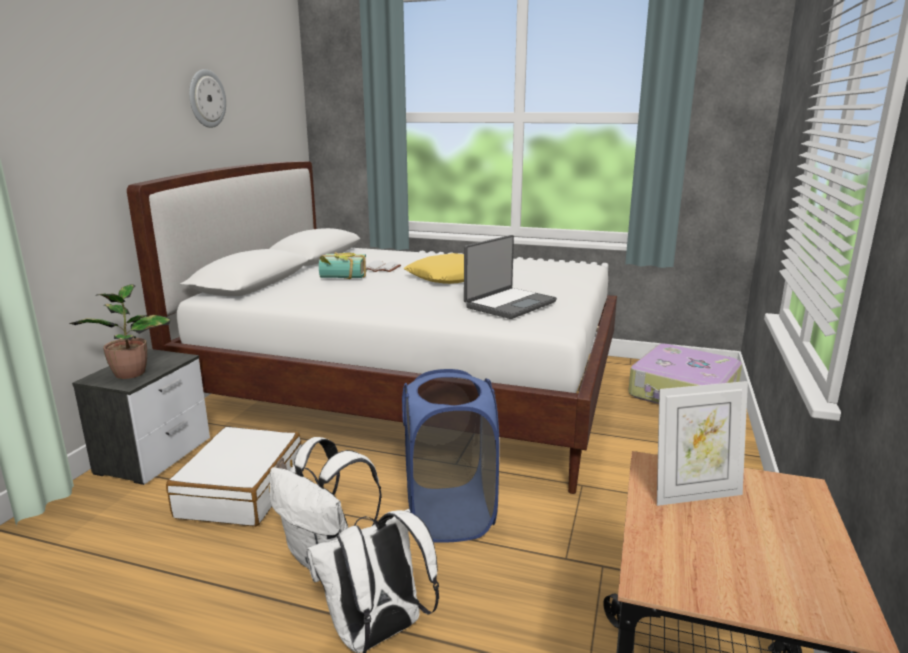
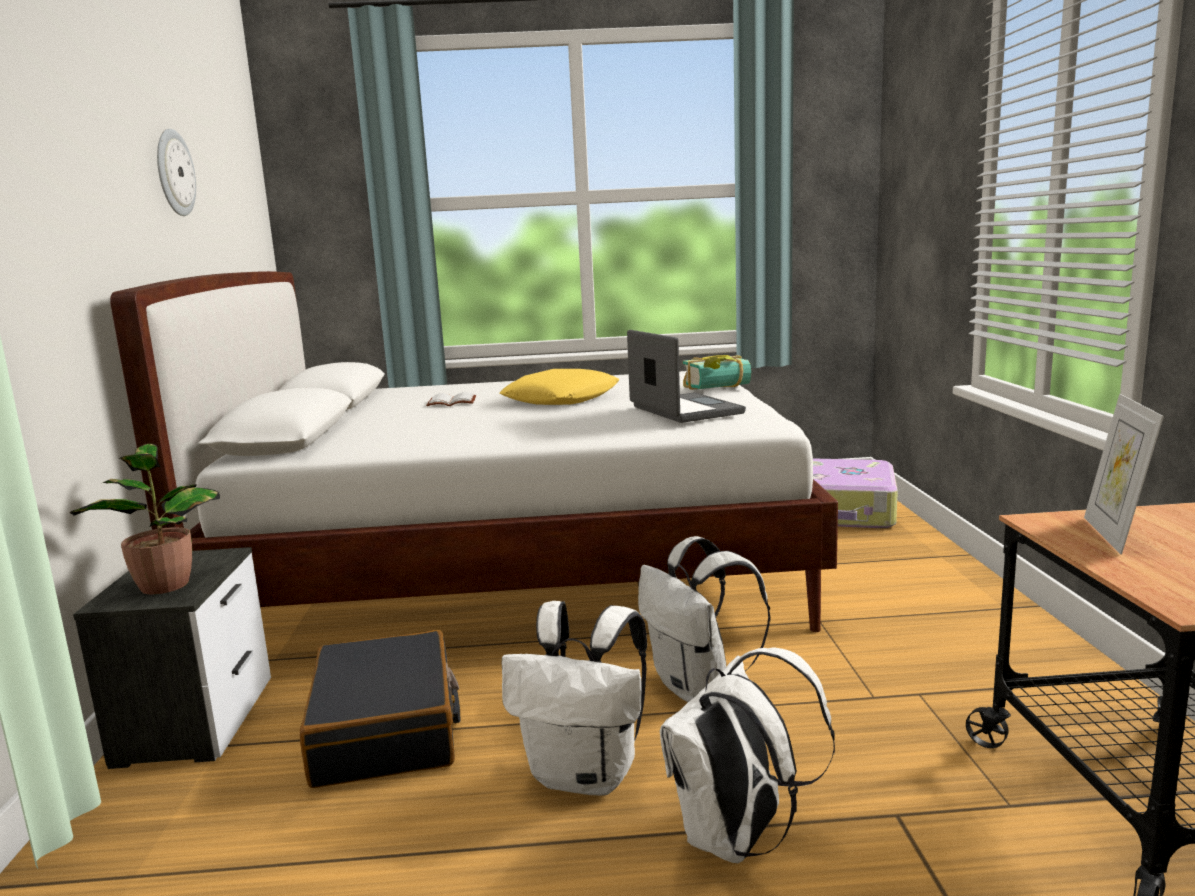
camera: 20 degrees left, 5 degrees down
white suitcase [166,427,302,527] -> black suitcase [300,630,460,788]
book [319,252,367,279] -> book moved to [683,355,751,390]
blue laundry basket [402,369,500,543] -> white backpack [638,536,770,702]
laptop [464,235,557,319] -> laptop turned 45 degrees counterclockwise [627,330,746,423]
picture frame [657,381,748,506] -> picture frame turned 135 degrees clockwise [1084,394,1164,554]

